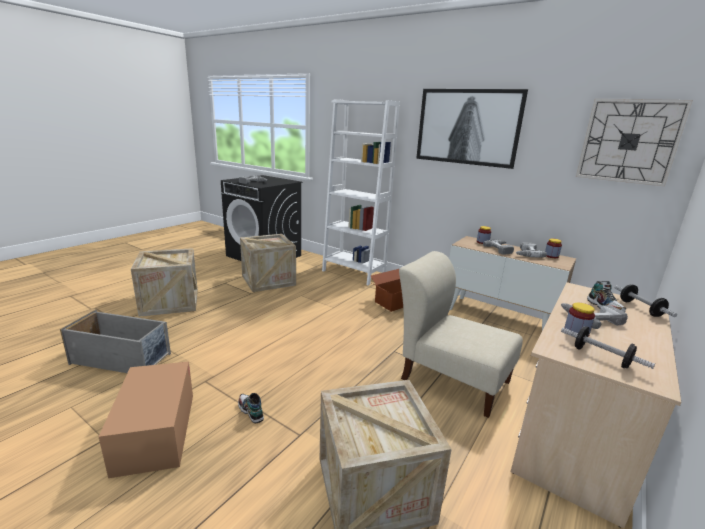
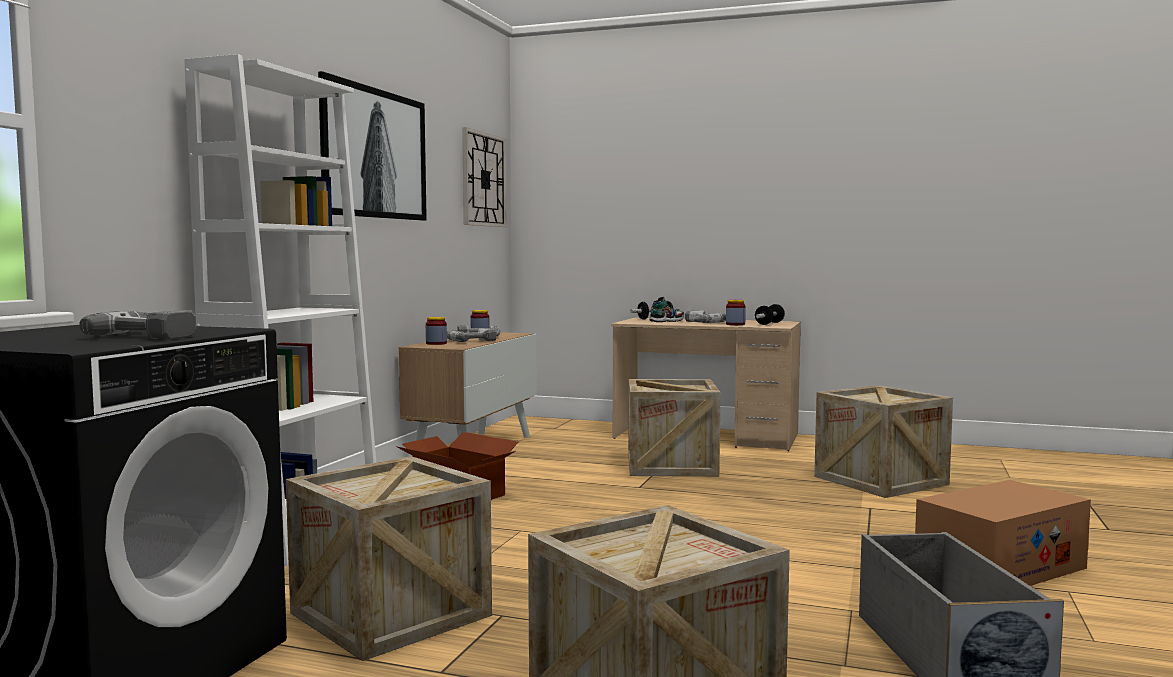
camera: 105 degrees left, 15 degrees down
shoe [238,393,264,423] -> none
beige chair [399,251,523,418] -> crate [628,379,721,477]

